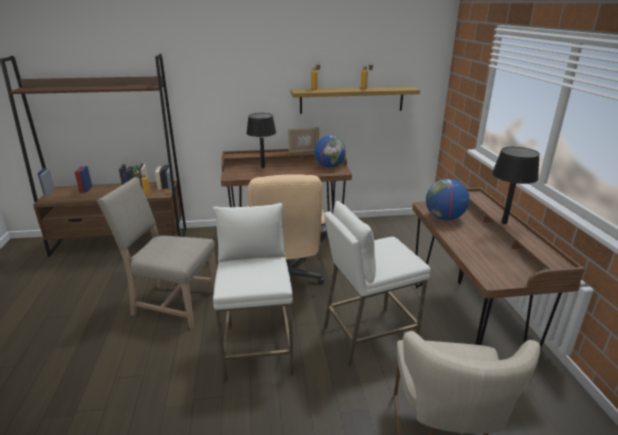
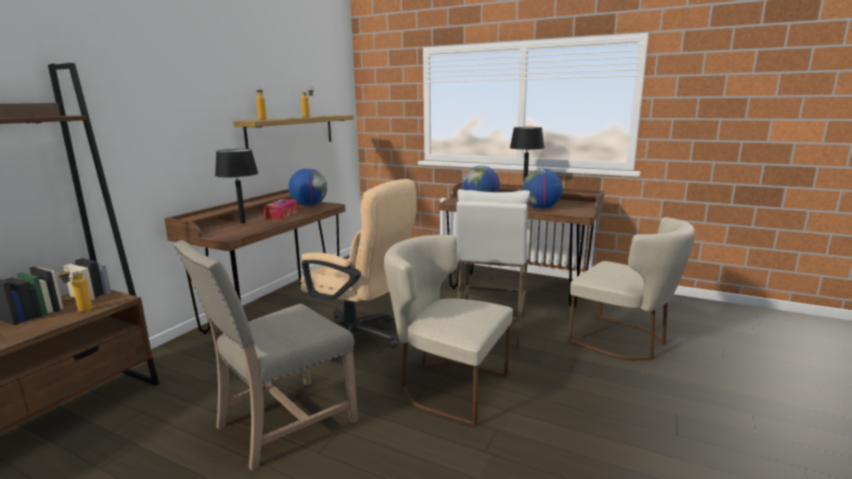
camera: 55 degrees left, 10 degrees down
white stool [213,203,294,382] -> beige chair [384,235,513,426]
picture frame [288,127,319,154] -> none
none -> tissue box [264,199,298,219]
none -> globe [522,169,563,209]

